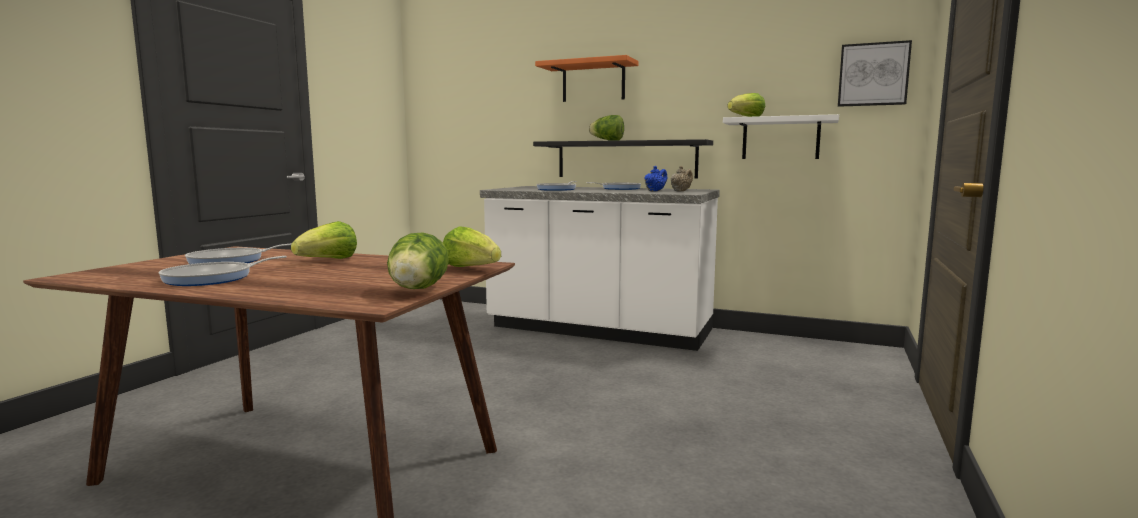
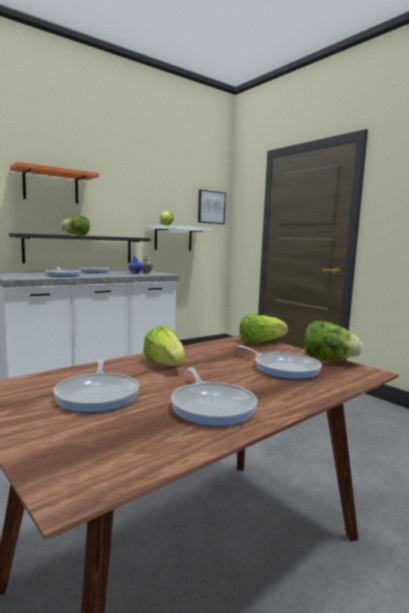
camera: 60 degrees left, 0 degrees up
none -> frying pan [237,345,322,379]

